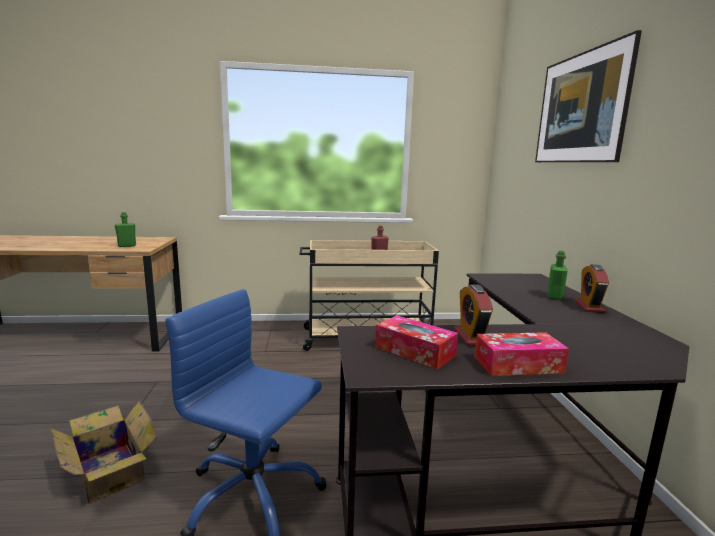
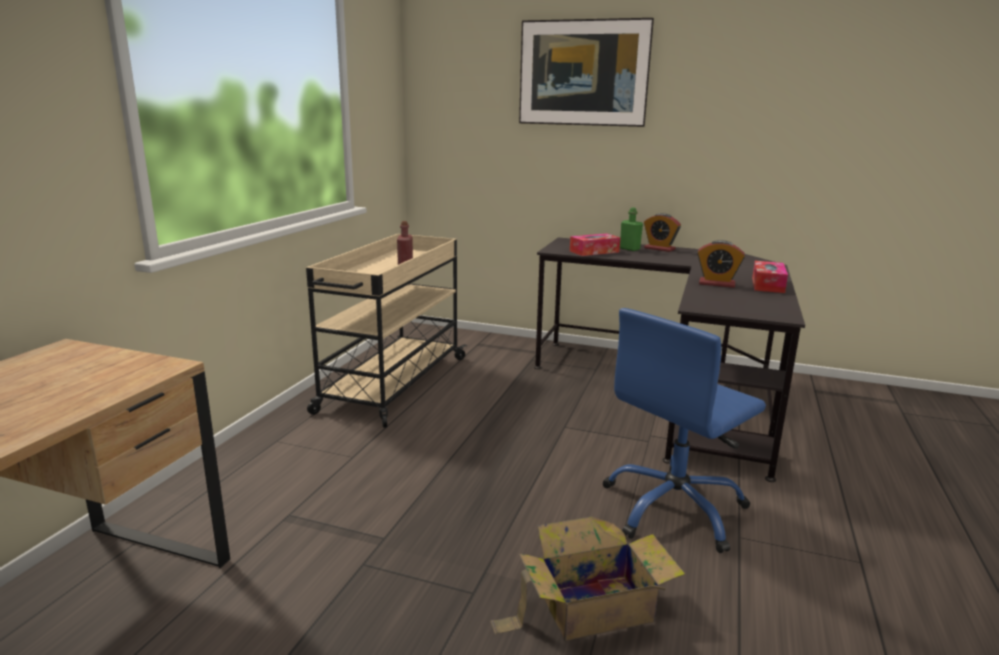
camera: 65 degrees left, 5 degrees up
green bottle [115,212,136,247] -> none
tissue box [375,315,458,370] -> tissue box moved to [570,234,620,256]

